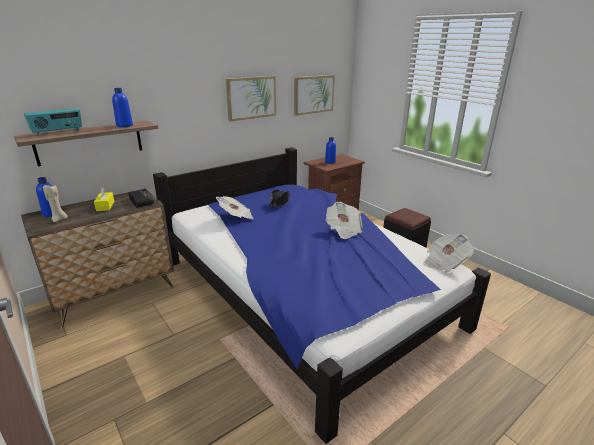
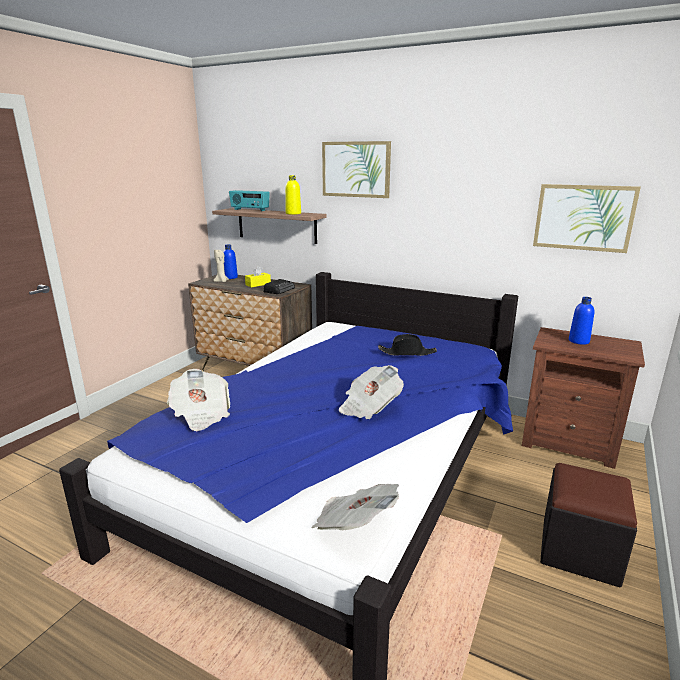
camera: 65 degrees right, 5 degrees down
blue bottle [112,88,133,127] -> yellow bottle [285,175,301,215]
newspaper [216,196,253,220] -> newspaper moved to [167,369,230,431]
picture [226,76,276,121] -> picture moved to [322,141,391,198]

